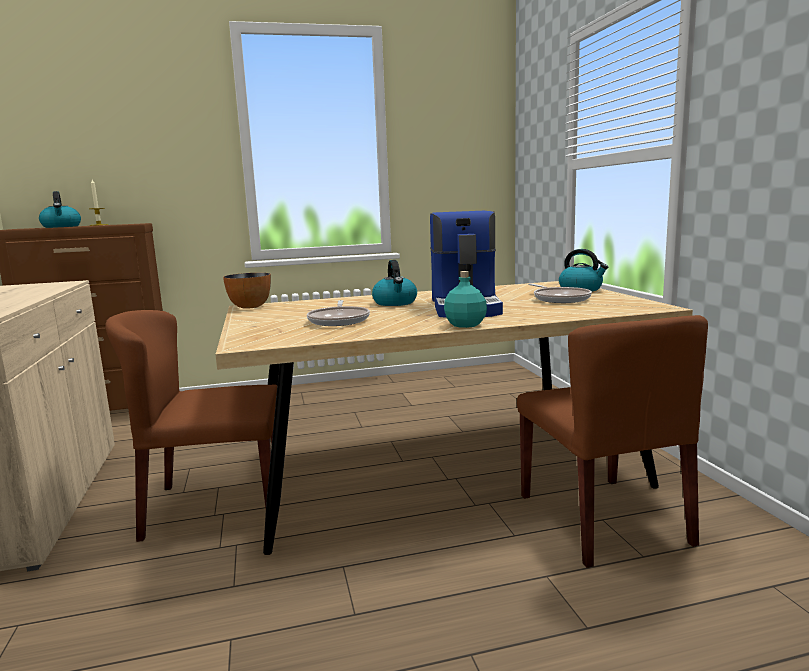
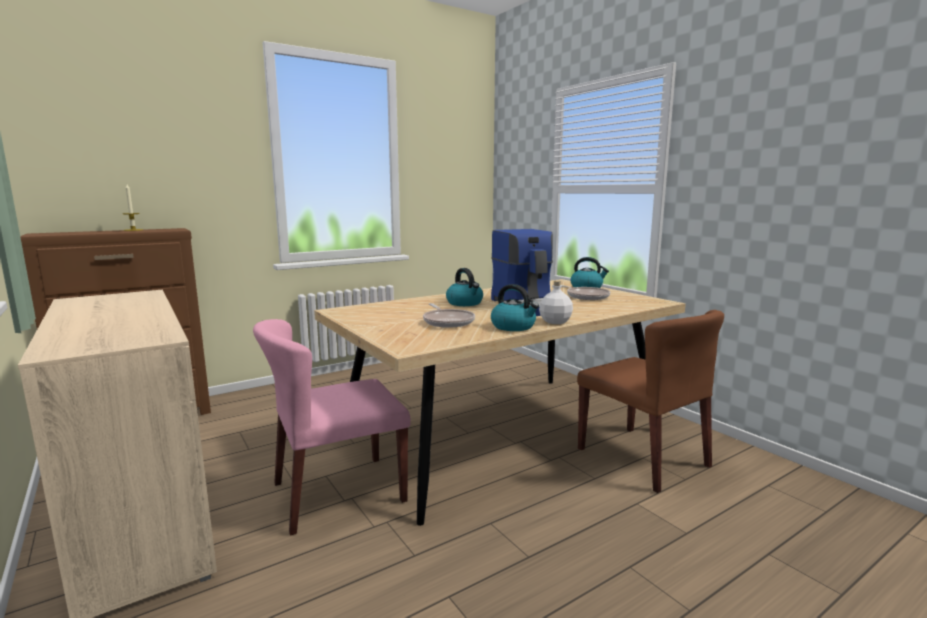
camera: 20 degrees left, 0 degrees up
kettle [39,191,81,228] -> kettle moved to [491,284,539,331]
brown chair [106,310,277,542] -> pink chair [253,319,411,536]
bowl [223,273,271,309] -> none
turquoise bottle [444,271,487,328] -> white bottle [539,281,573,324]

